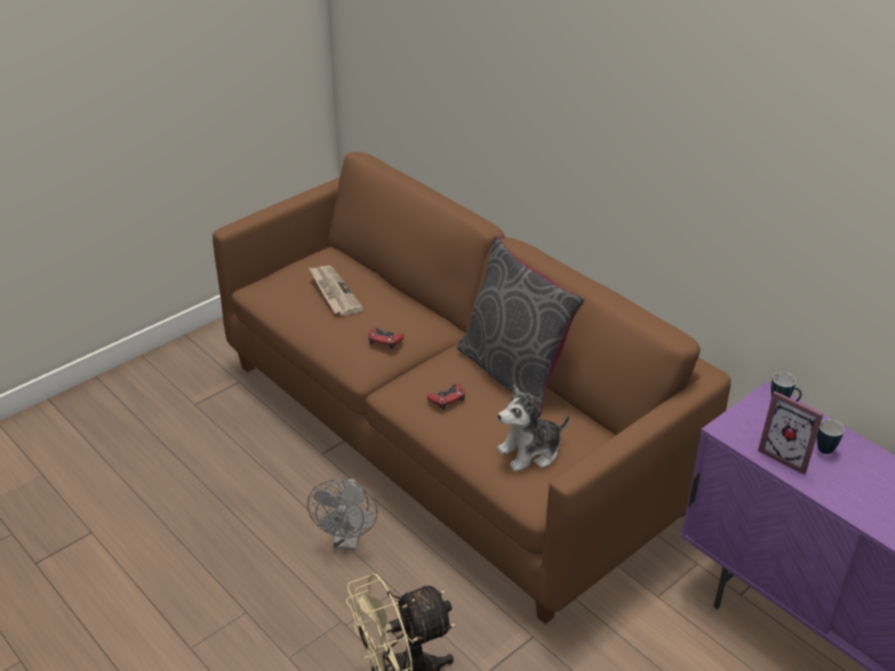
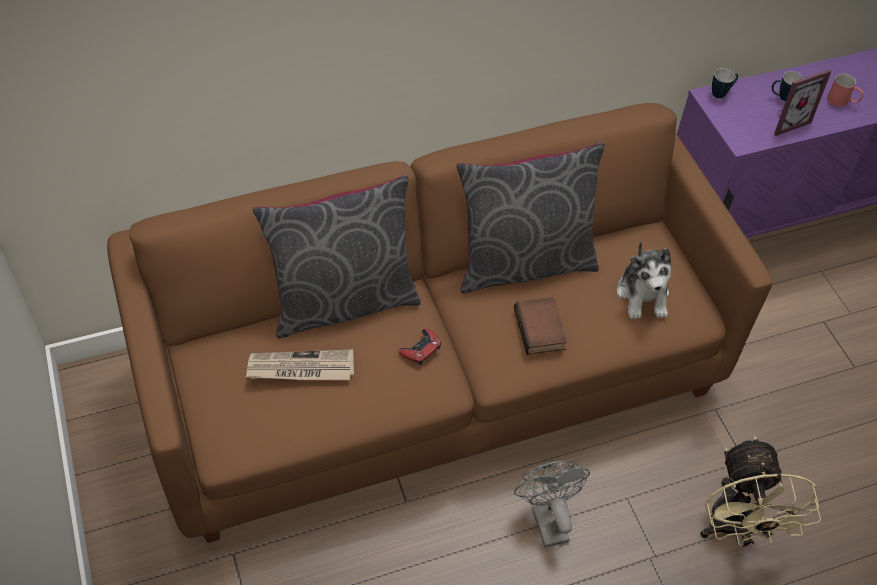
camera: 70 degrees left, 15 degrees up
grey fan [307,478,378,550] -> grey fan turned 135 degrees counterclockwise [514,460,590,547]
red game controller [427,384,465,410] -> book [514,297,567,355]
none -> grey pillow [253,174,421,338]
none -> red mug [827,74,863,107]

